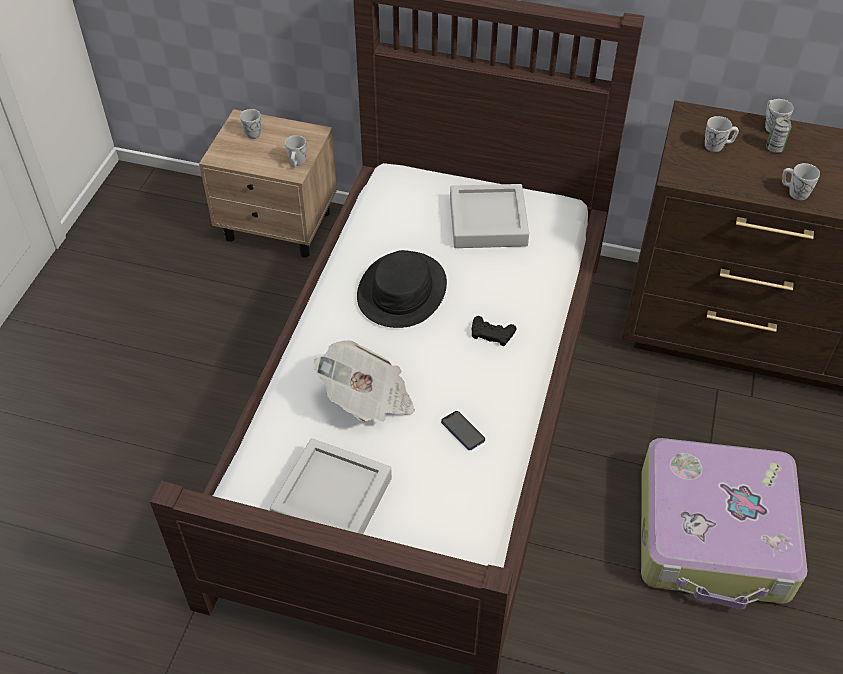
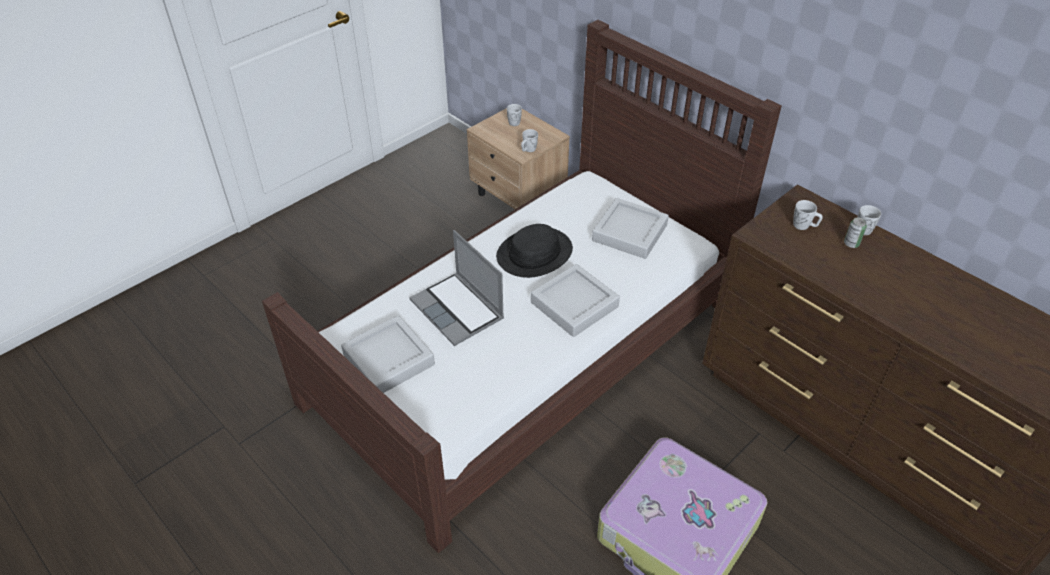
camera: 30 degrees right, 5 degrees down
newspaper [314,340,415,422] -> laptop [409,230,504,346]
phone [441,411,485,450] -> none
black game controller [472,316,517,346] -> grey tray [531,264,620,337]
white mug [782,163,820,200] -> none

